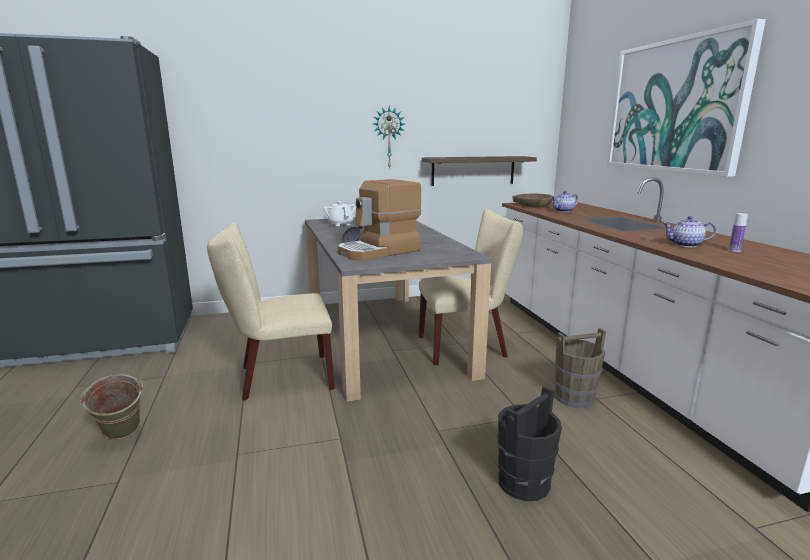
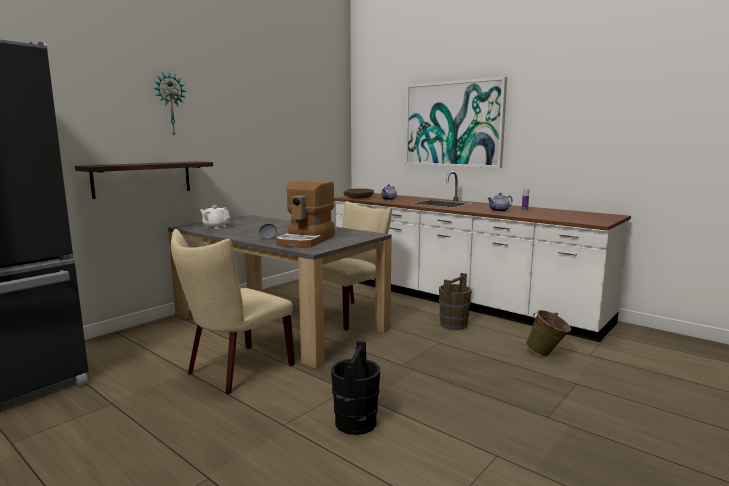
camera: 35 degrees left, 5 degrees down
green bucket [80,374,143,439] -> green bucket moved to [526,310,571,357]
wall clock [373,106,405,170] -> wall clock moved to [154,72,186,135]
shelf [422,156,537,186] -> shelf moved to [75,161,213,199]
black bucket [498,386,562,501] -> black bucket moved to [331,341,380,435]

